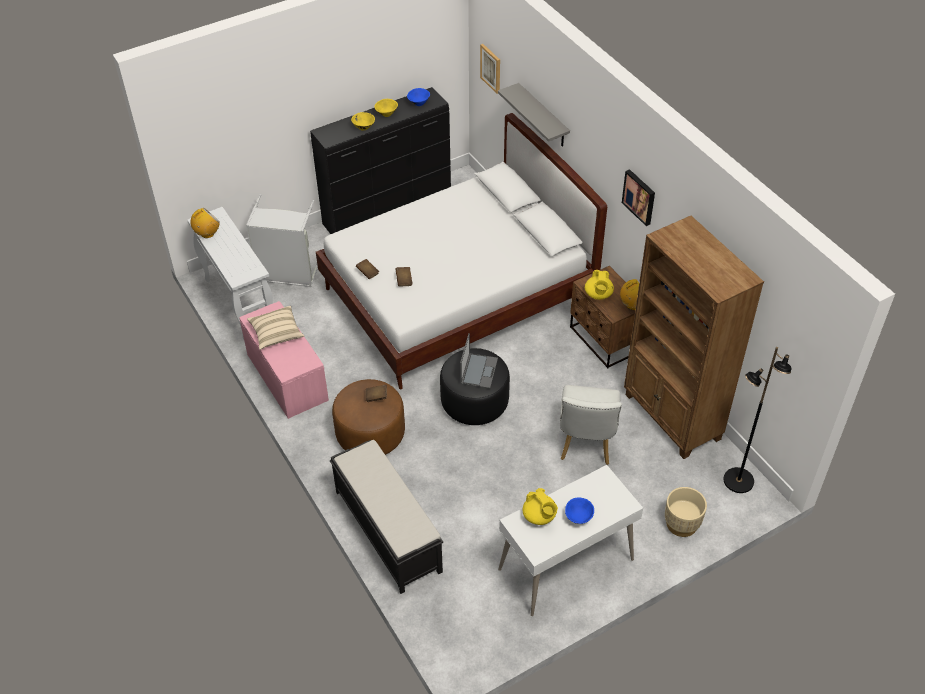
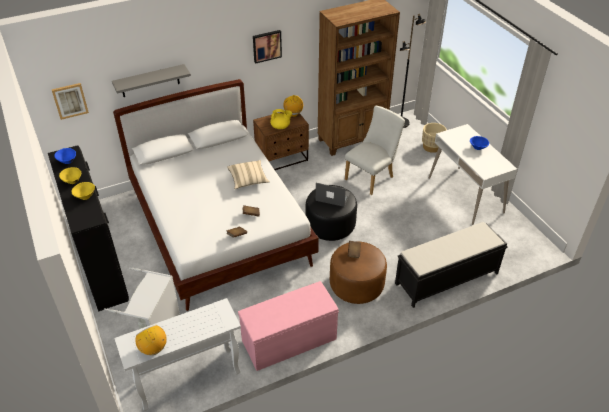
camera: 85 degrees left, 5 degrees down
beige pillow [247,306,304,350] -> beige pillow moved to [227,160,270,189]
yellow teapot [522,488,558,525] -> none
white chair [560,385,622,465] -> white chair turned 60 degrees counterclockwise [345,106,405,195]

